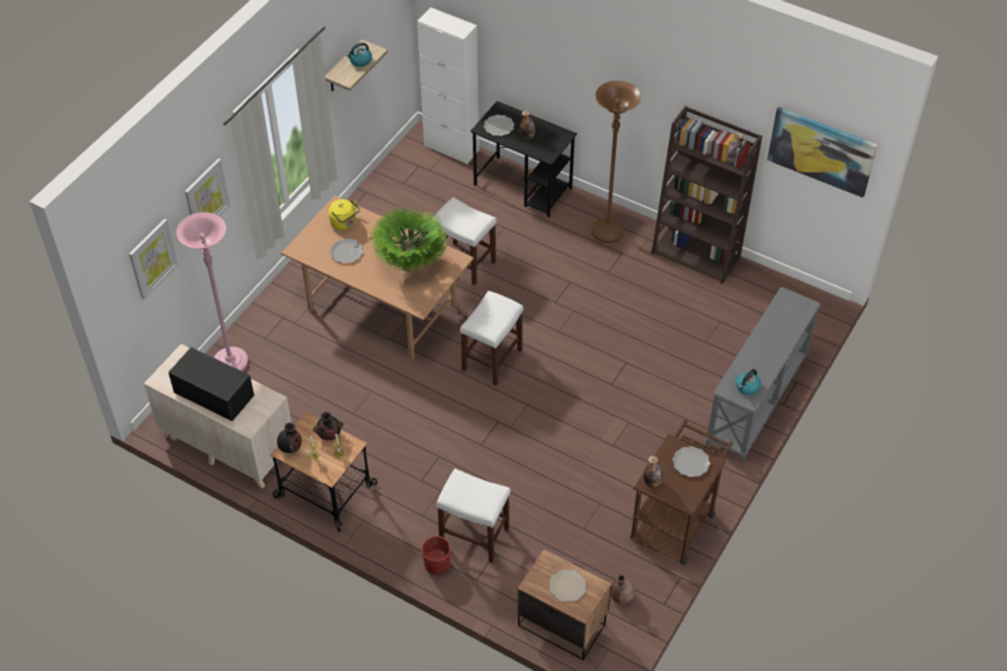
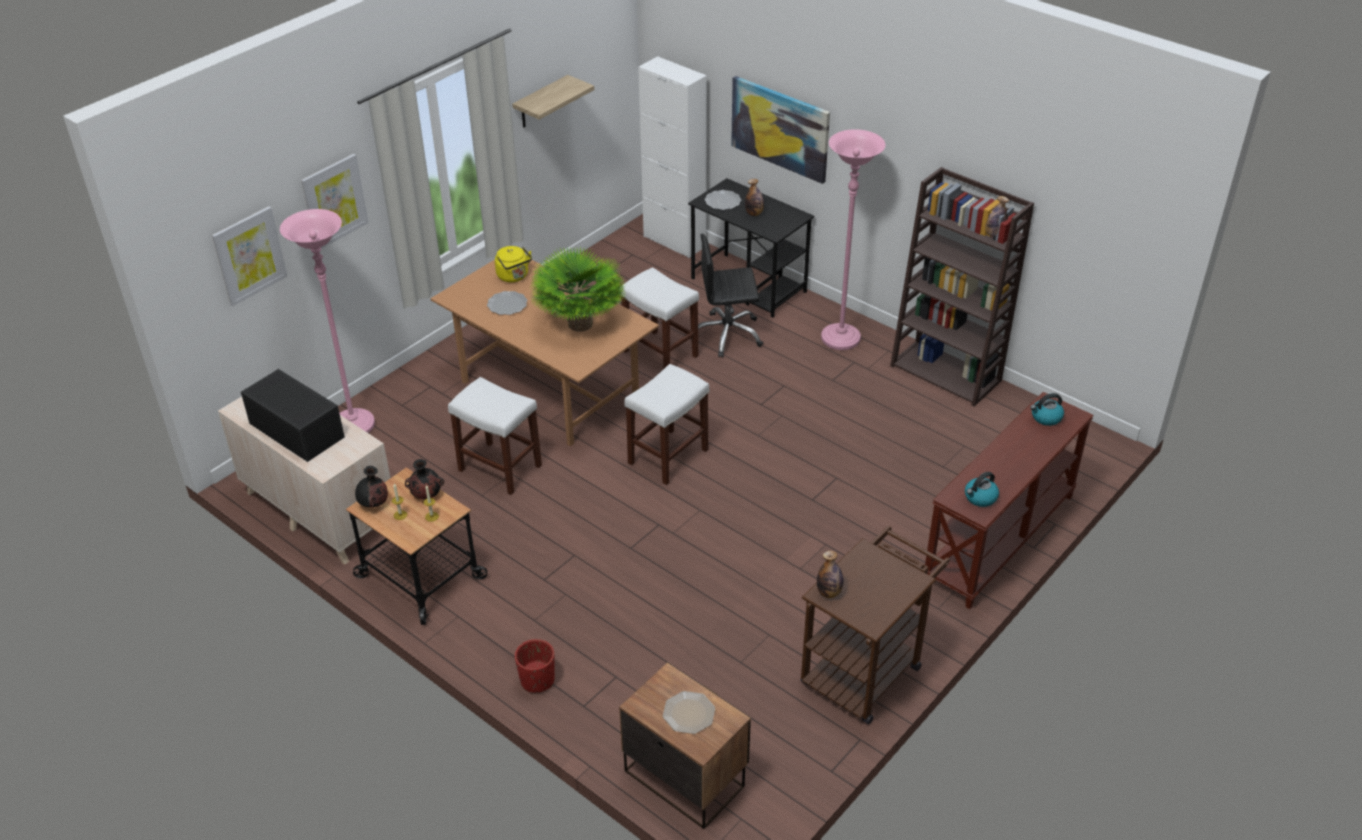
camera: 10 degrees right, 10 degrees down
kettle [346,43,372,67] -> kettle moved to [1031,393,1064,426]
white stool [436,468,510,563] -> white stool moved to [448,377,542,495]
brown floor lamp [592,81,641,243] -> pink floor lamp [821,129,885,350]
brown vase [611,573,635,604] -> none
plate [673,446,710,477] -> none
grey console table [705,287,821,463] -> brown console table [925,392,1094,609]
picture [767,107,878,198] -> picture moved to [731,76,830,184]
none -> black office chair [691,234,763,358]

